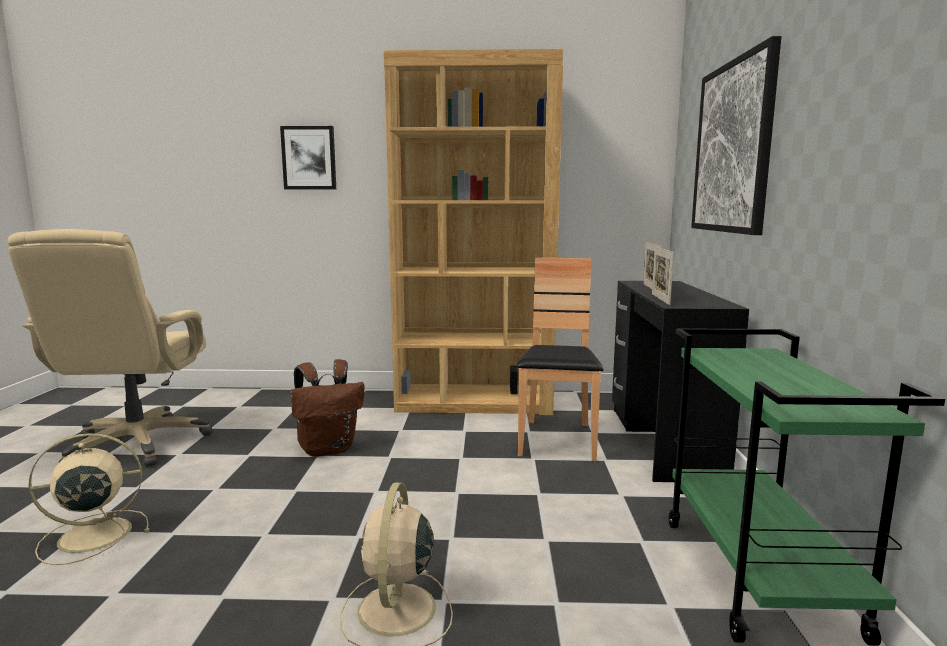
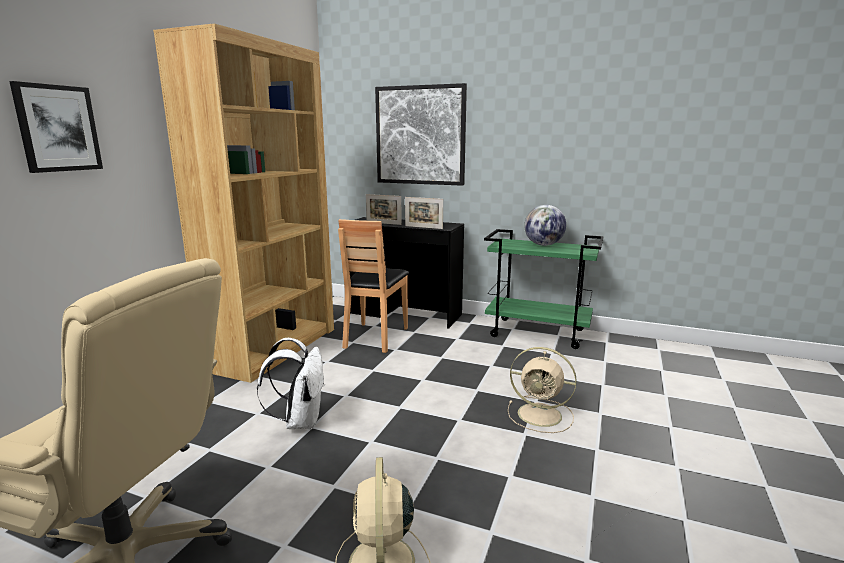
camera: 70 degrees left, 5 degrees up
brown backpack [291,359,364,457] -> white backpack [257,338,325,430]
brown chair [516,258,604,461] -> brown chair turned 105 degrees counterclockwise [338,219,409,353]
none -> globe [524,205,566,246]

